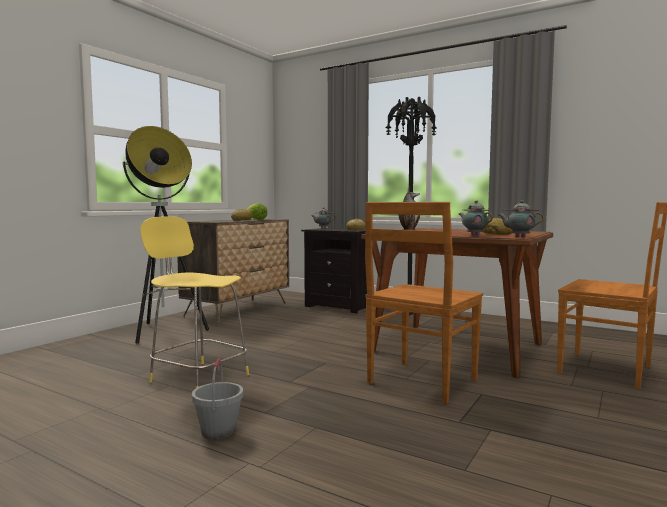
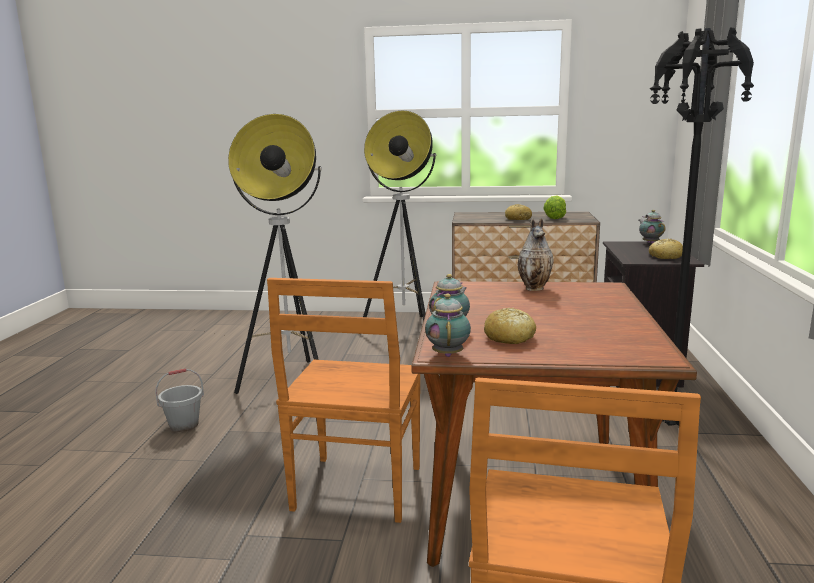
camera: 65 degrees right, 10 degrees up
yellow stool [140,216,249,388] -> floor lamp [228,114,322,394]
brown chair [365,202,483,404] -> brown chair turned 90 degrees counterclockwise [267,278,420,523]

